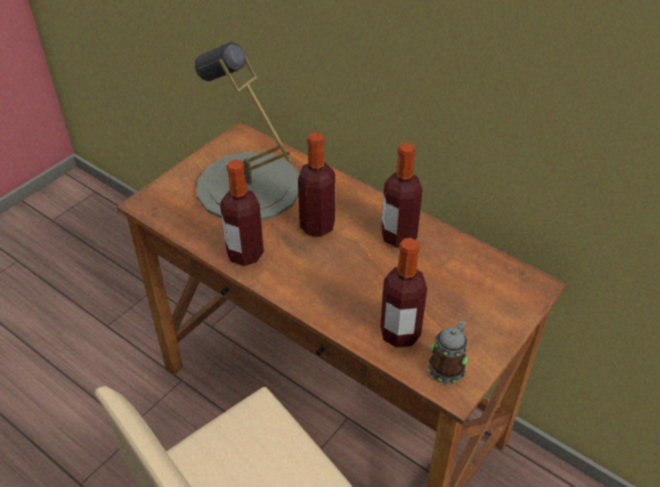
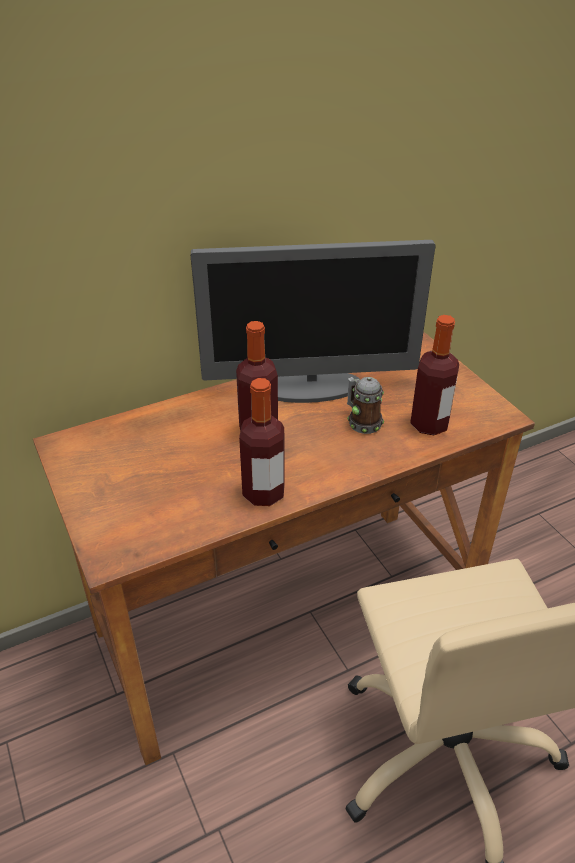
camera: 65 degrees left, 5 degrees down
grey table lamp [195,42,300,221] -> none
bottle [381,143,423,248] -> monitor [191,240,436,403]
mug [428,320,468,384] -> mug moved to [347,377,384,434]

